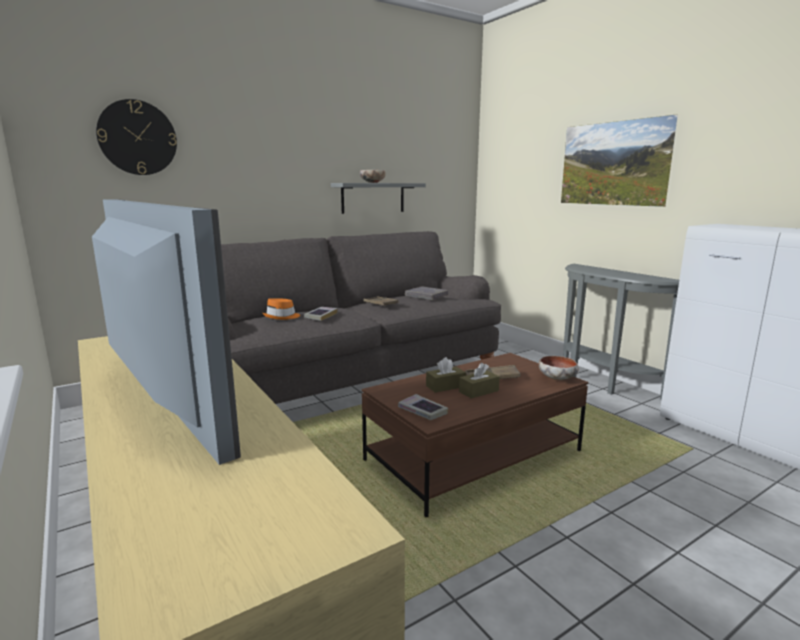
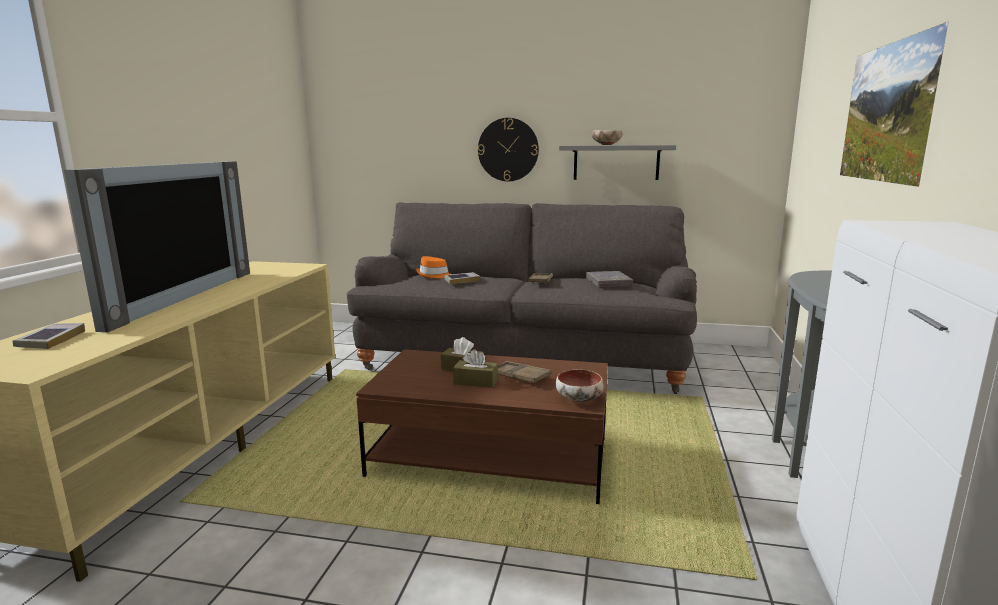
camera: 45 degrees right, 0 degrees up
wall clock [96,99,177,175] -> wall clock moved to [478,118,539,181]
book [398,394,448,420] -> book moved to [13,323,85,349]

